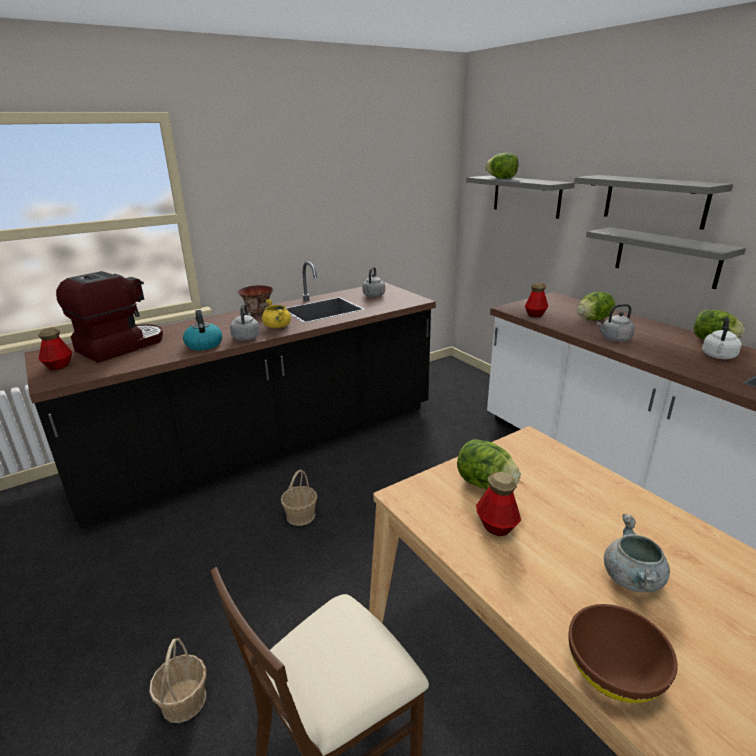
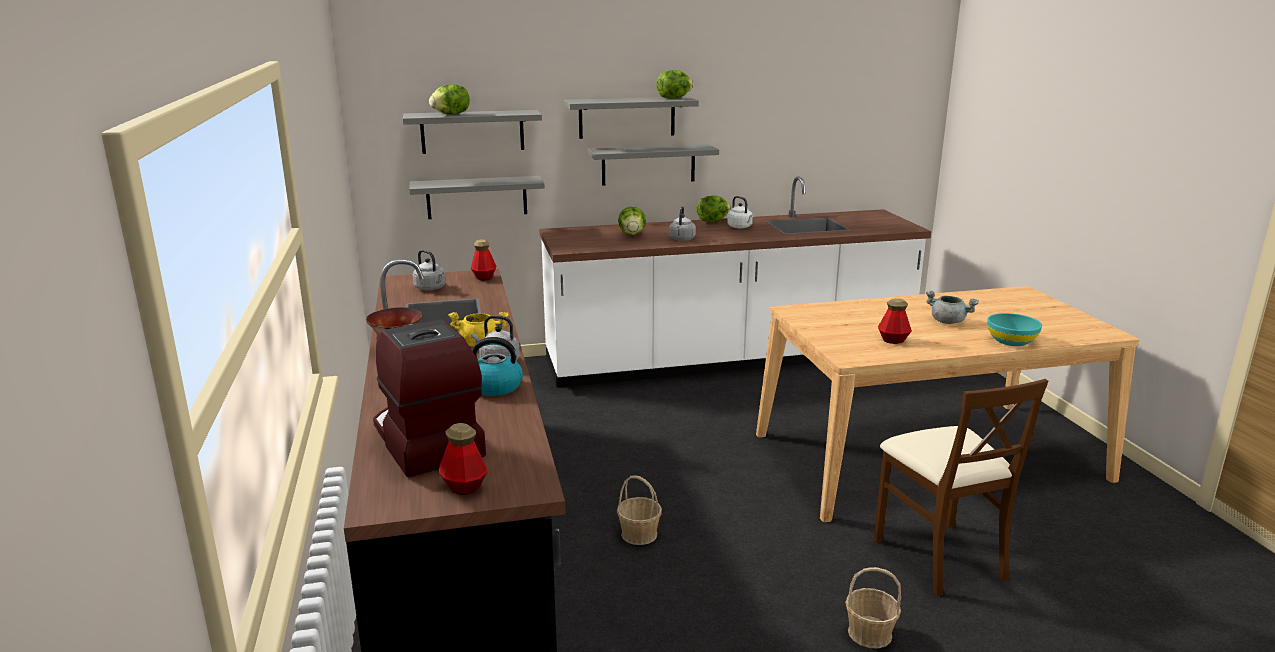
camera: 70 degrees left, 5 degrees down
lettuce [457,439,521,489] -> lettuce moved to [656,70,693,99]
bottle [525,283,548,317] -> bottle moved to [471,239,496,280]
brown bowl [569,604,678,703] -> turquoise bowl [987,313,1042,346]
none -> grey shelf [409,176,545,219]

